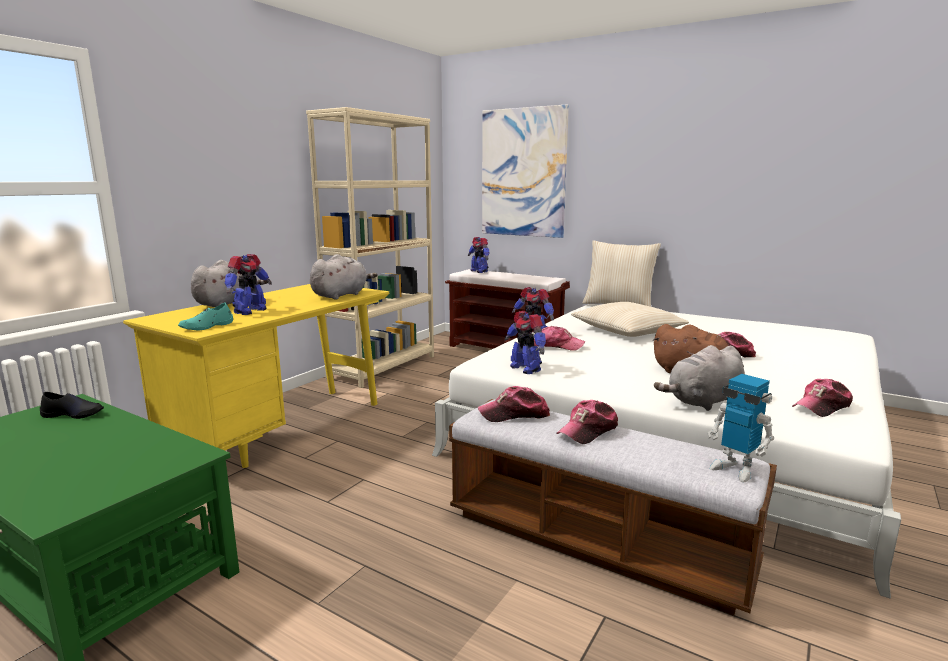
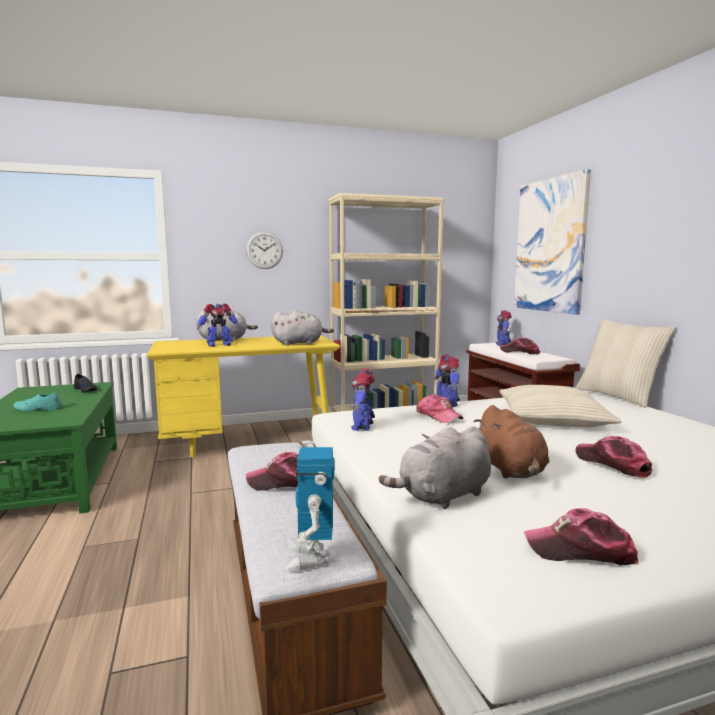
camera: 40 degrees right, 5 degrees down
turquoise shoe [178,302,233,330] -> turquoise shoe moved to [13,391,62,411]
cap [478,386,550,422] -> cap moved to [500,338,540,354]
grey plush toy [654,345,745,411] -> grey plush toy turned 45 degrees counterclockwise [379,426,491,509]
none -> wall clock [246,232,283,269]

